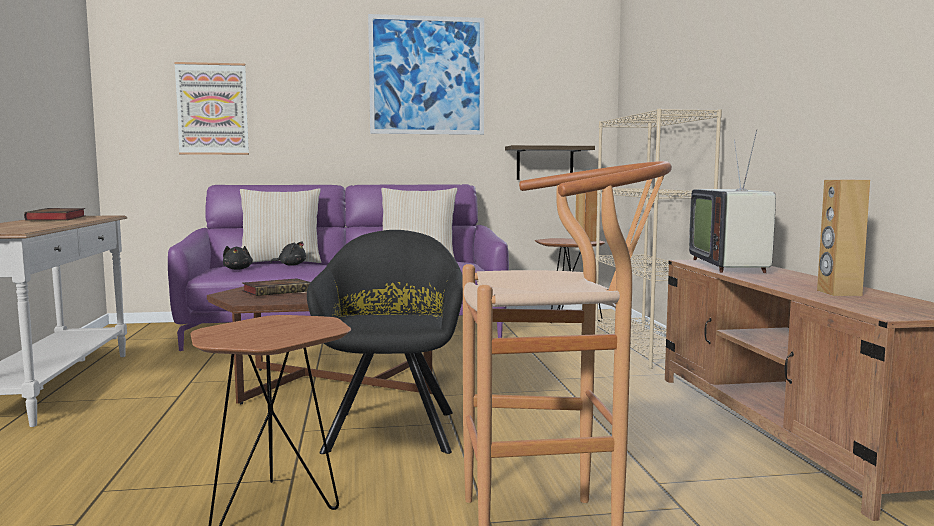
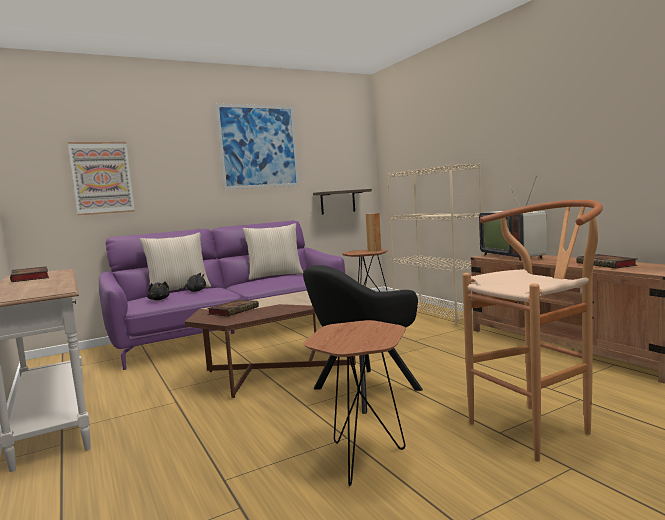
camera: 20 degrees left, 0 degrees up
black armchair [307,230,463,454] -> black armchair turned 105 degrees counterclockwise [303,265,423,414]
brown speaker [817,180,870,296] -> book [576,254,638,269]

